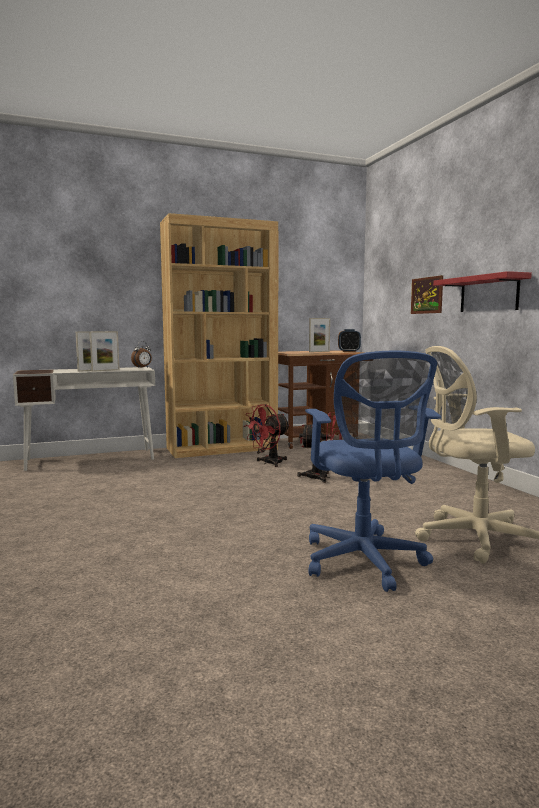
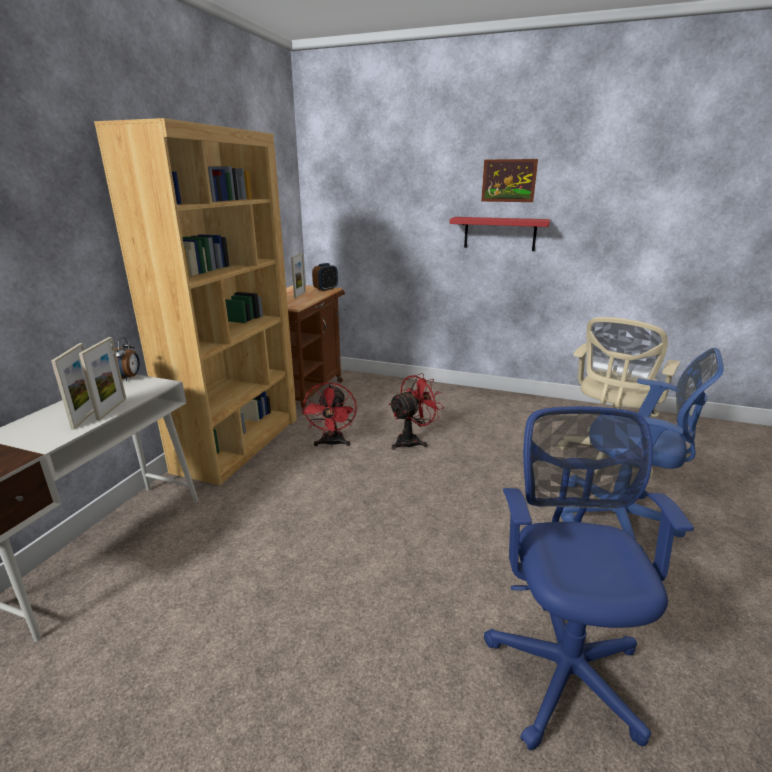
camera: 50 degrees left, 15 degrees up
picture [411,275,443,314] -> picture moved to [481,159,538,202]
none -> blue office chair [484,406,694,750]

